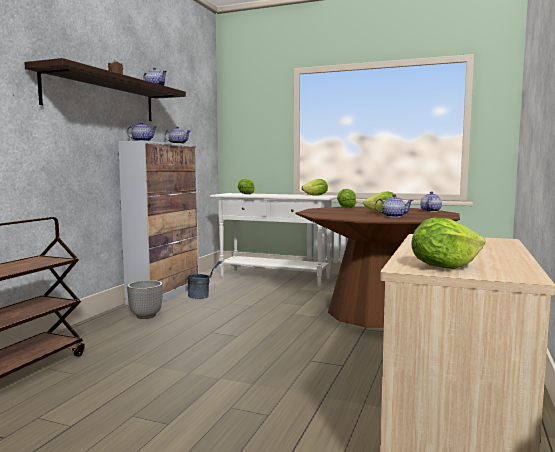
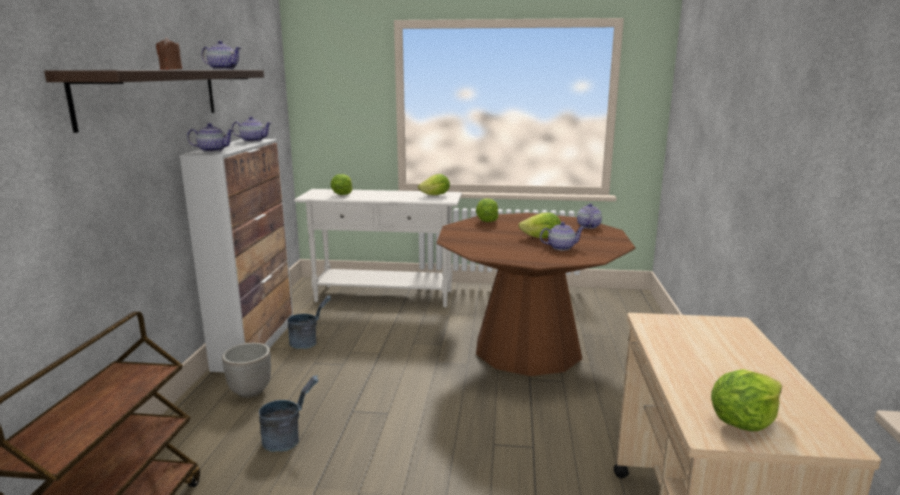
camera: 15 degrees left, 10 degrees up
none -> grey bucket [259,375,319,452]

